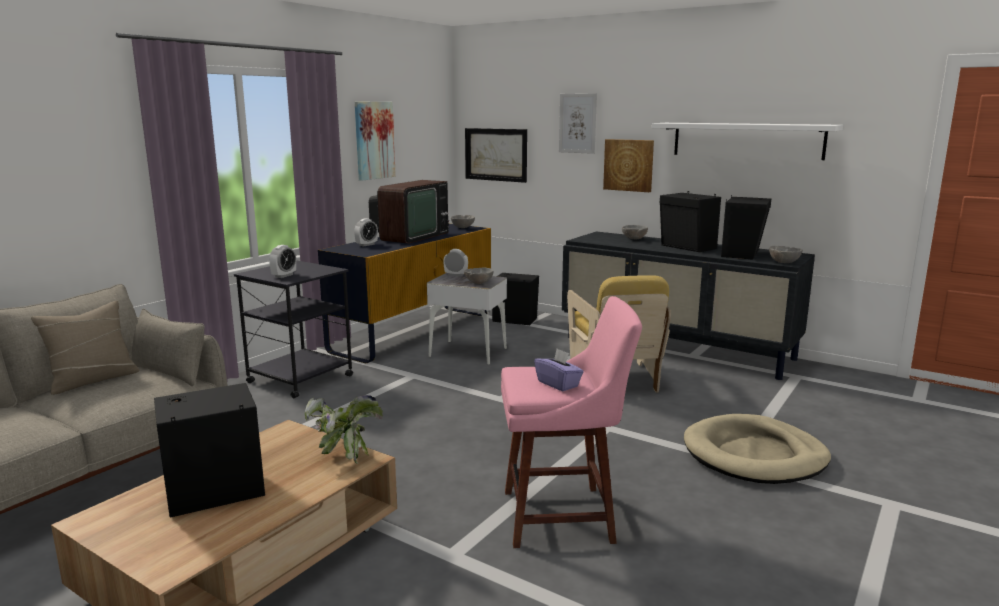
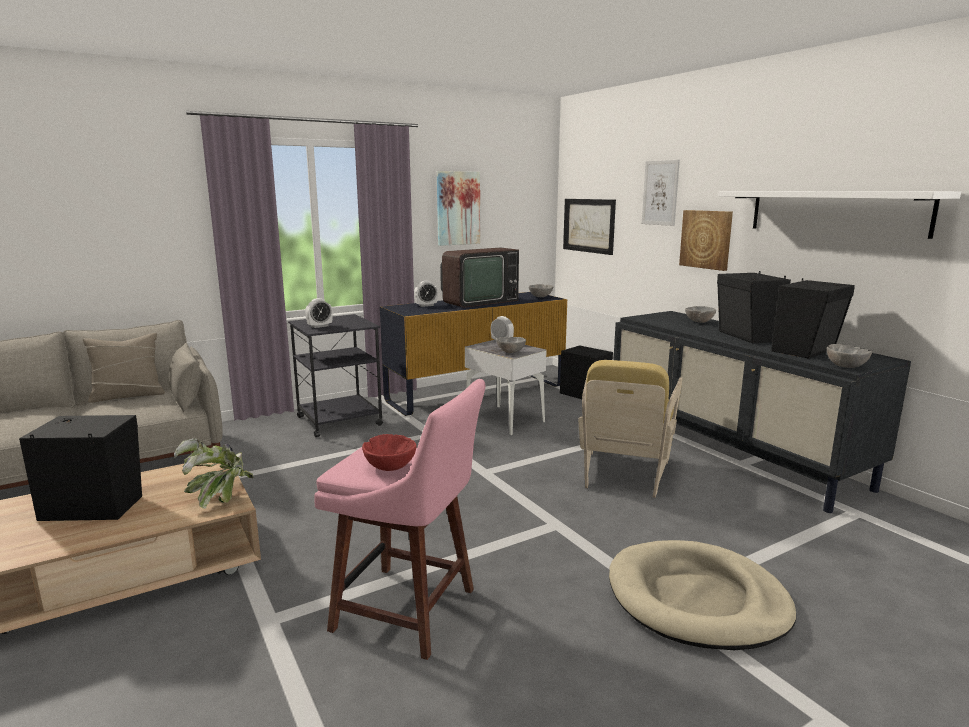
camera: 25 degrees right, 0 degrees up
purple tissue box [534,349,584,391] -> red bowl [362,434,417,471]

